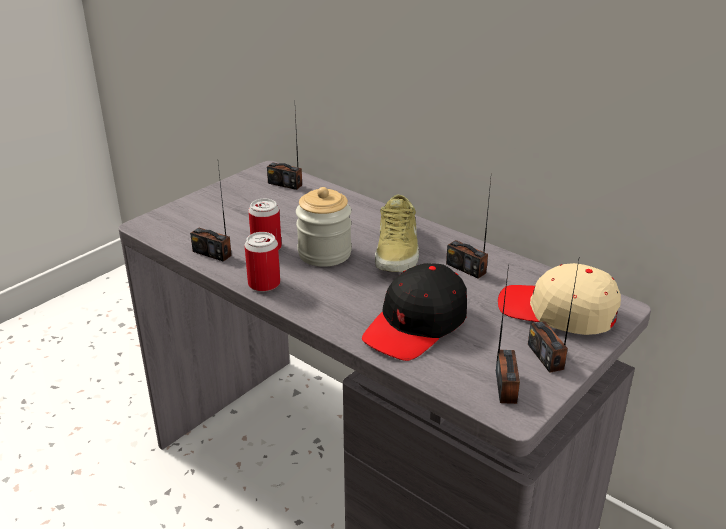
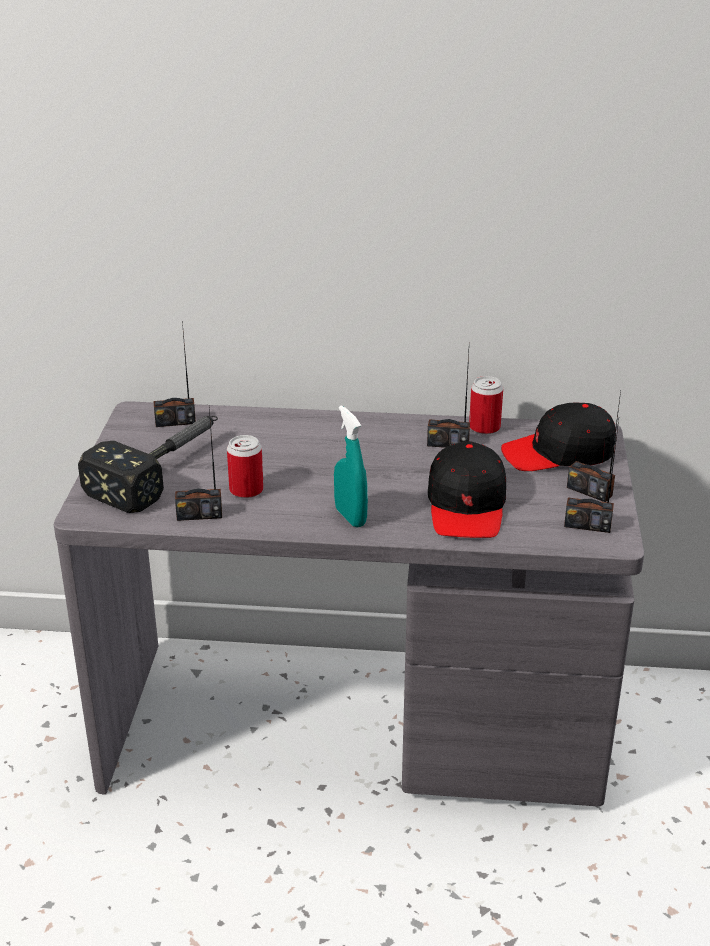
camera: 35 degrees left, 0 degrees up
can [245,232,280,292] -> can moved to [469,376,503,434]
jar [296,187,352,267] -> none
beige shoe [375,195,419,272] -> none
radio [496,264,520,404] -> radio turned 135 degrees clockwise [564,420,619,533]
beige cap [498,263,621,335] -> black cap [501,403,616,471]
none -> hammer [78,416,218,513]
none -> turquoise spray bottle [334,405,368,527]

